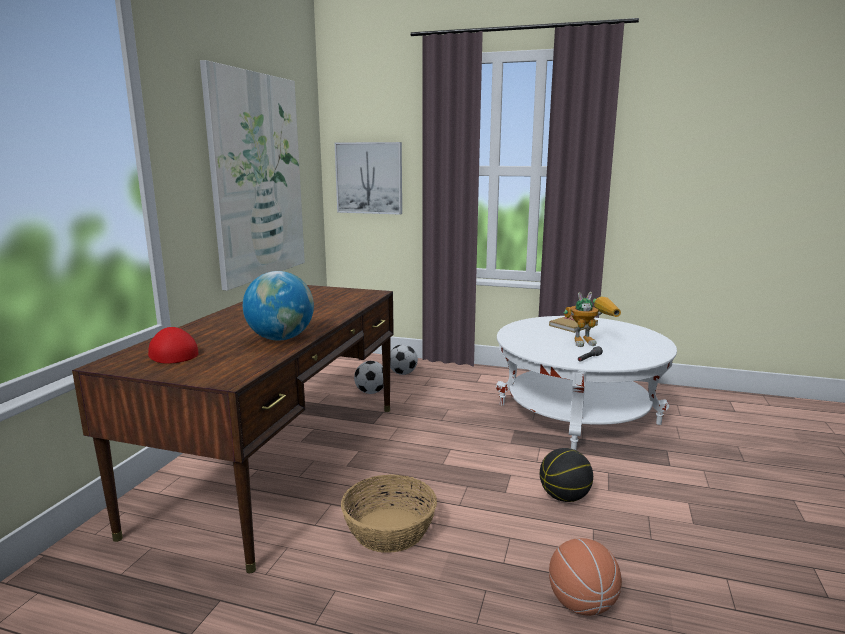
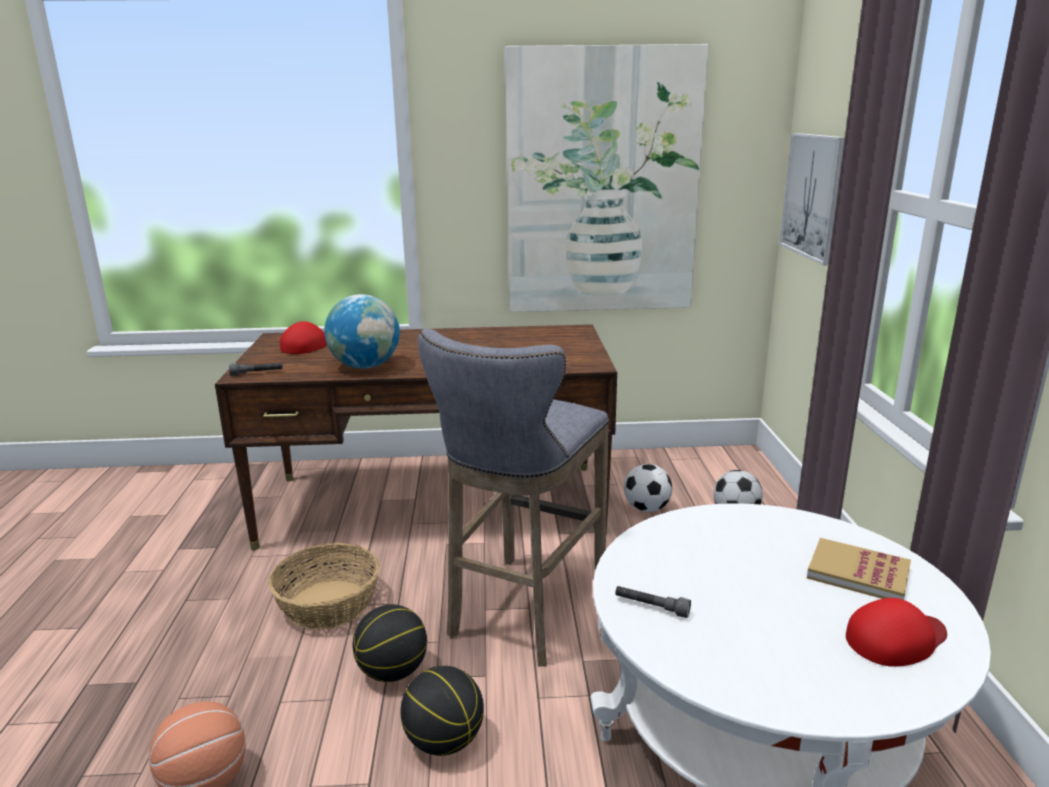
camera: 70 degrees right, 5 degrees up
toy robot [564,292,621,347] -> none
none -> grey flashlight [229,363,283,376]
none -> basketball [352,605,427,682]
none -> grey stool [418,329,609,666]
none -> red cap [846,598,947,667]

